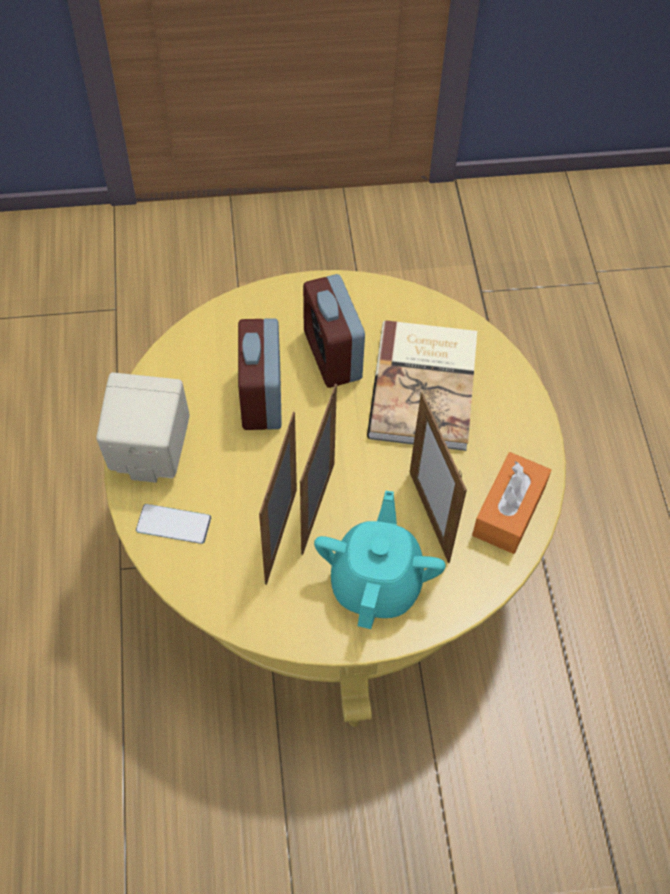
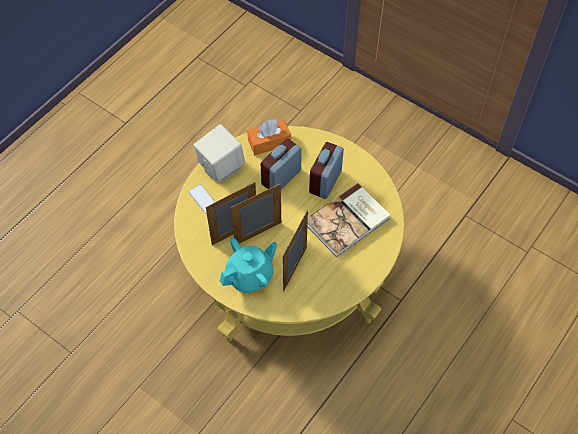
camera: 45 degrees right, 0 degrees up
orange tissue box [472,452,551,554] -> orange tissue box moved to [247,119,291,155]

